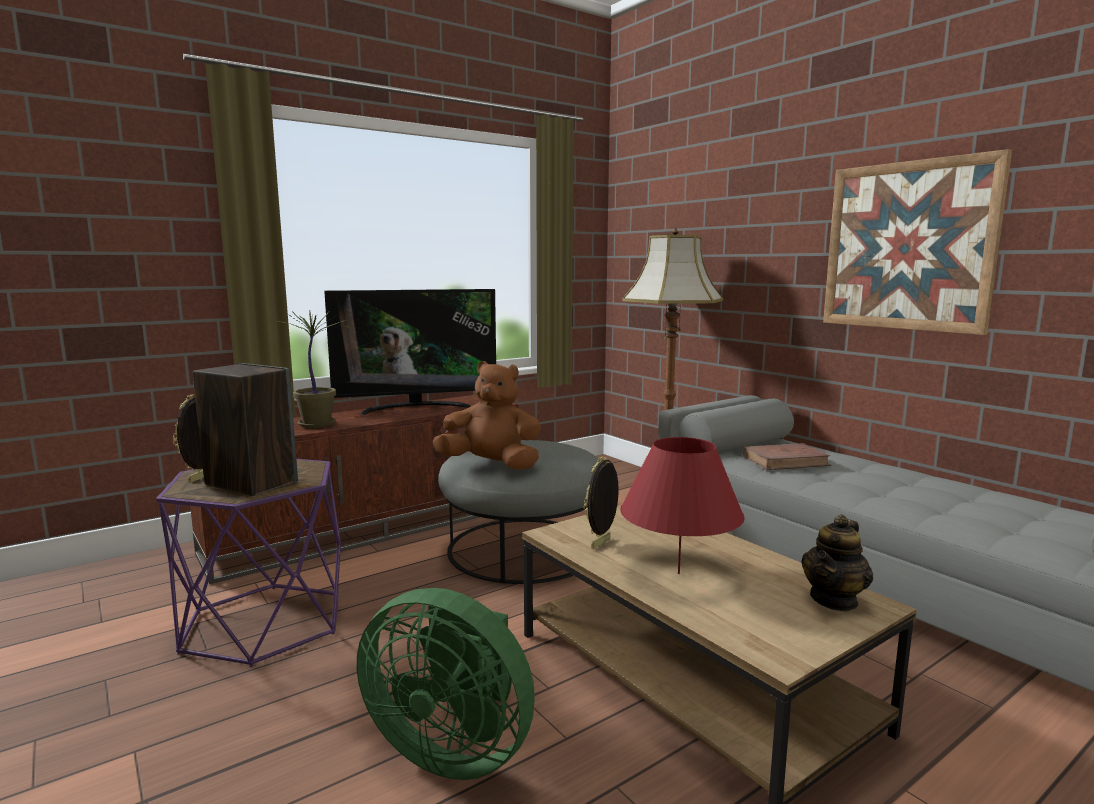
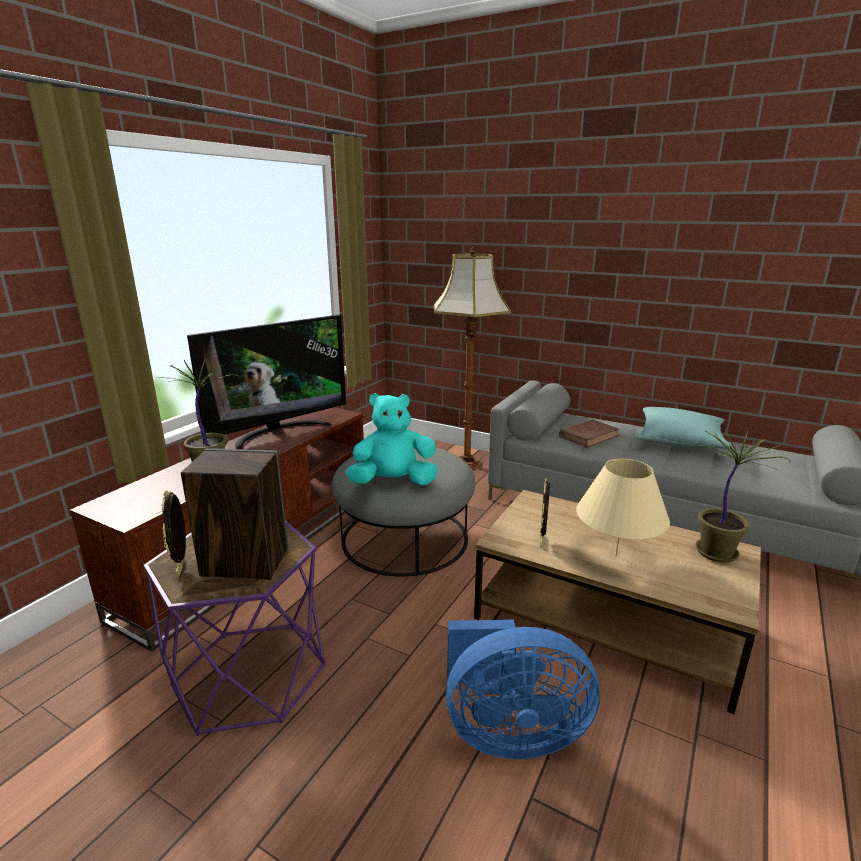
camera: 25 degrees left, 10 degrees up
green fan [357,588,535,780] -> blue fan [446,620,600,759]
brown plush toy [433,361,541,470] -> turquoise plush toy [345,393,438,485]
red table lamp [620,437,745,574] -> beige table lamp [576,459,670,556]
teapot [801,514,873,612] -> potted plant [695,428,790,563]
picture [823,149,1012,335] -> none
none -> turquoise pillow [637,407,730,449]

